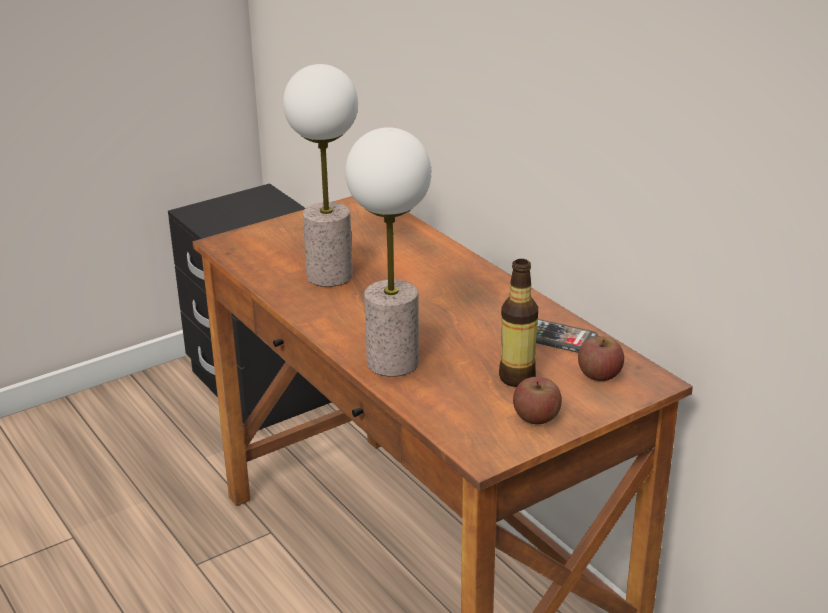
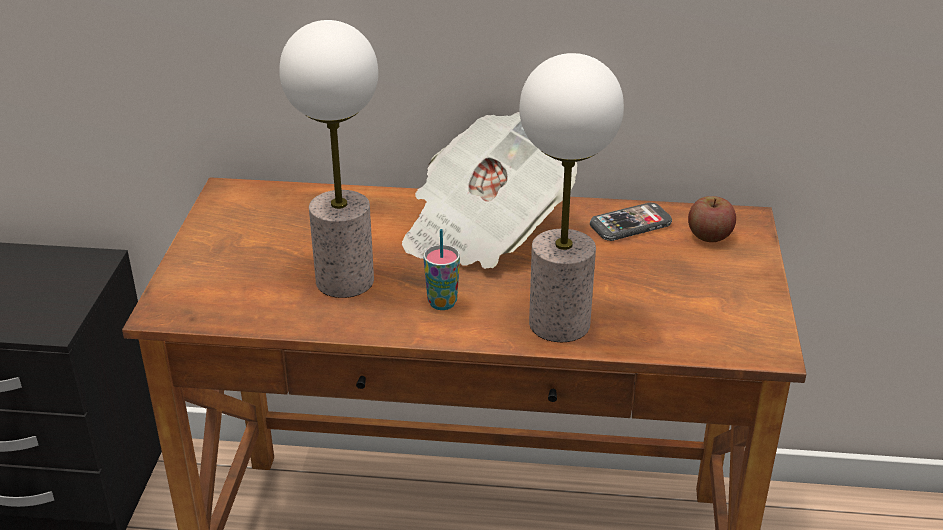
camera: 50 degrees left, 5 degrees up
bottle [499,259,538,387] -> none
apple [513,377,562,424] -> none
none -> newspaper [402,112,577,269]
none -> cup [423,229,460,310]

